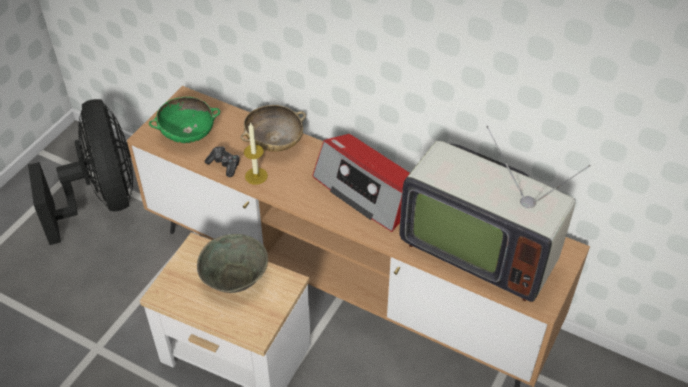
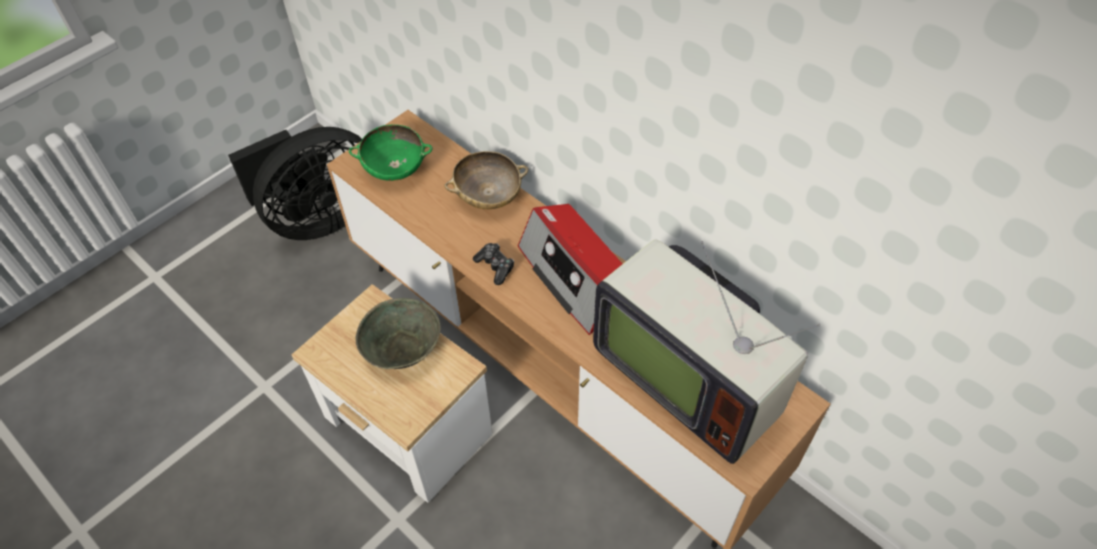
camera: 15 degrees right, 5 degrees up
black fan [28,99,133,245] -> black fan turned 60 degrees clockwise [228,127,362,240]
game controller [205,146,240,177] -> game controller moved to [473,243,514,285]
candle [244,122,268,185] -> none

